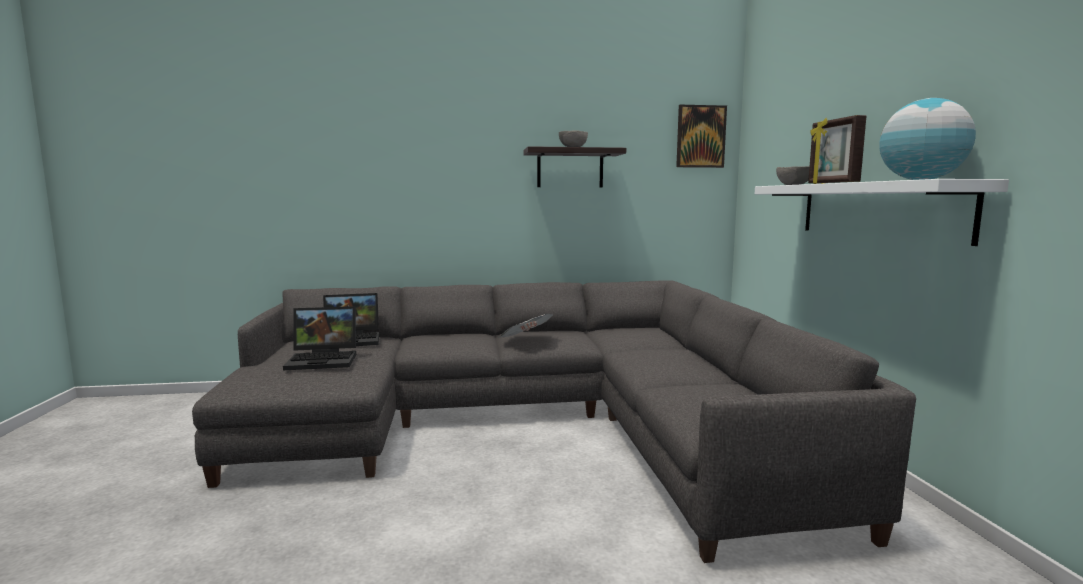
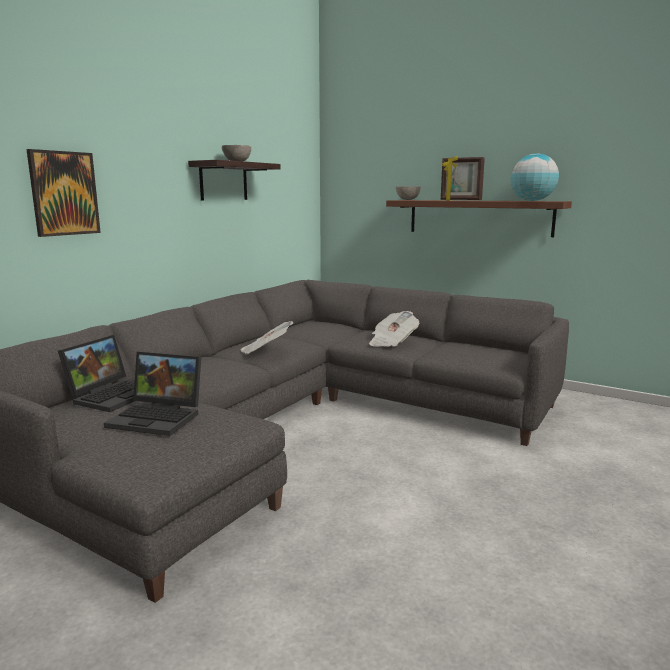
camera: 50 degrees left, 5 degrees up
laptop [283,306,356,370] -> laptop turned 75 degrees clockwise [104,352,201,436]
picture [676,105,727,168] -> picture moved to [26,149,101,237]
white shelf [755,179,1009,246] -> brown shelf [386,200,572,237]
none -> newspaper [369,311,419,347]

